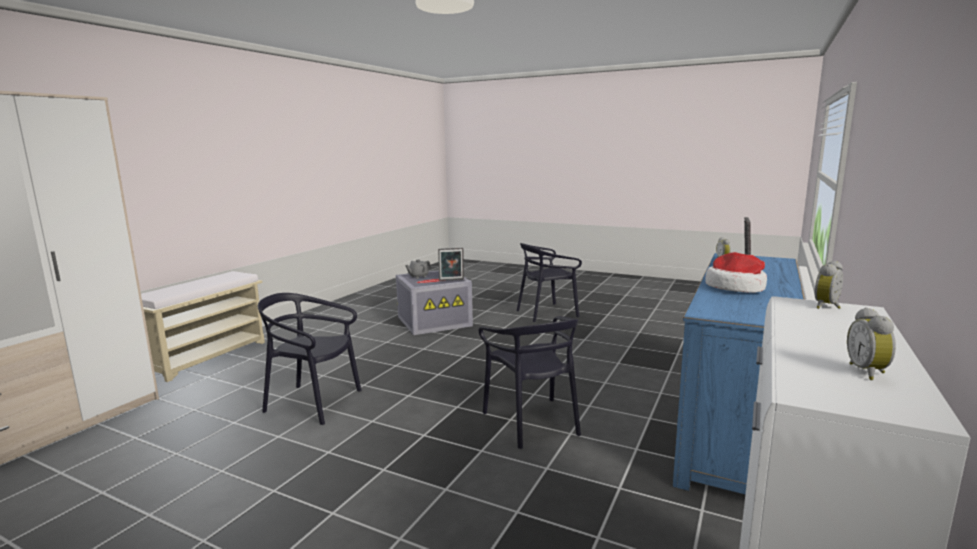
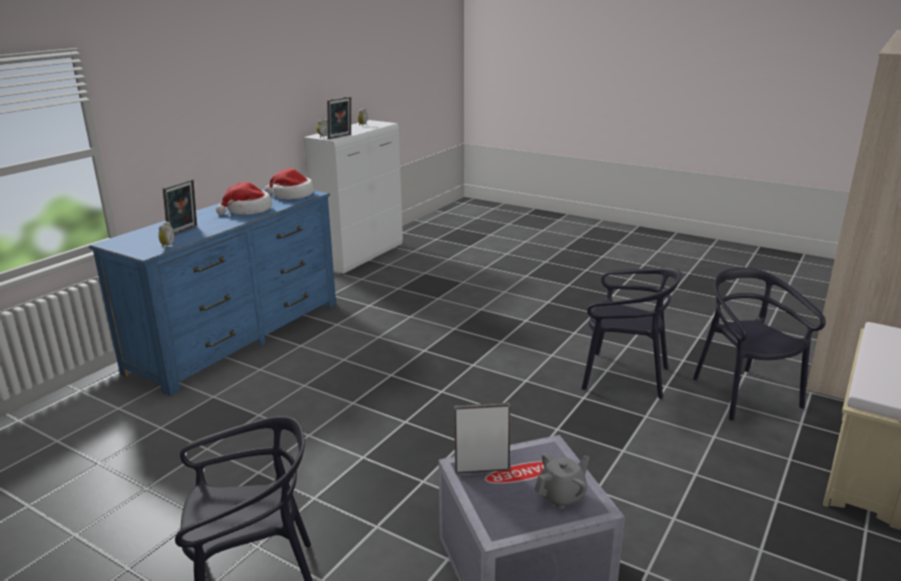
camera: 175 degrees left, 10 degrees up
black chair [479,316,581,449] -> black chair moved to [693,268,826,421]
none -> hat [265,169,315,199]
none -> picture frame [327,97,351,139]

